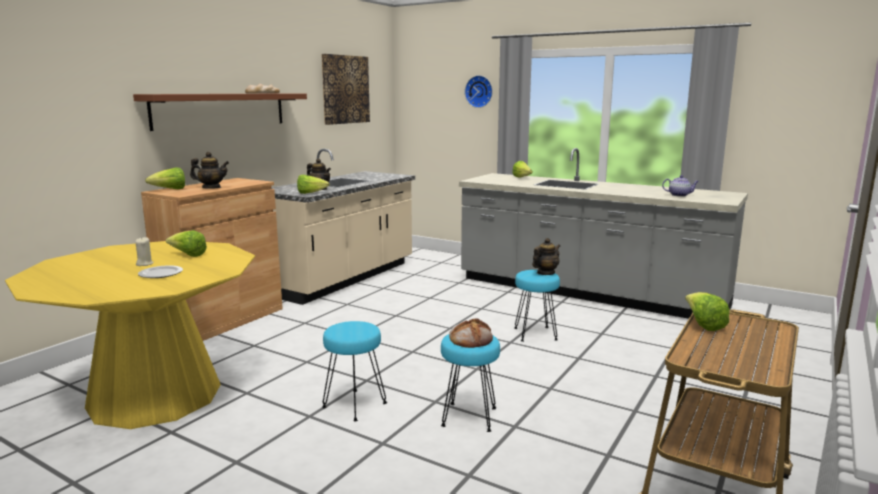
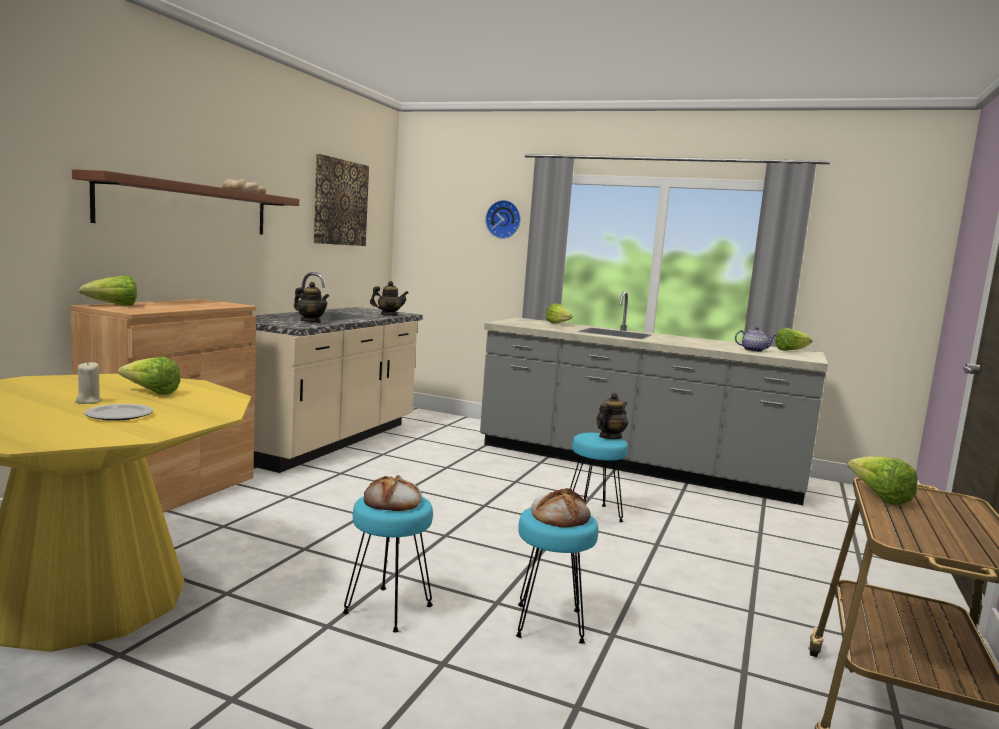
camera: 10 degrees left, 5 degrees down
teapot [190,152,229,189] -> teapot moved to [370,281,409,316]
lettuce [297,175,330,194] -> lettuce moved to [775,328,813,351]
none -> bread [364,475,422,511]

